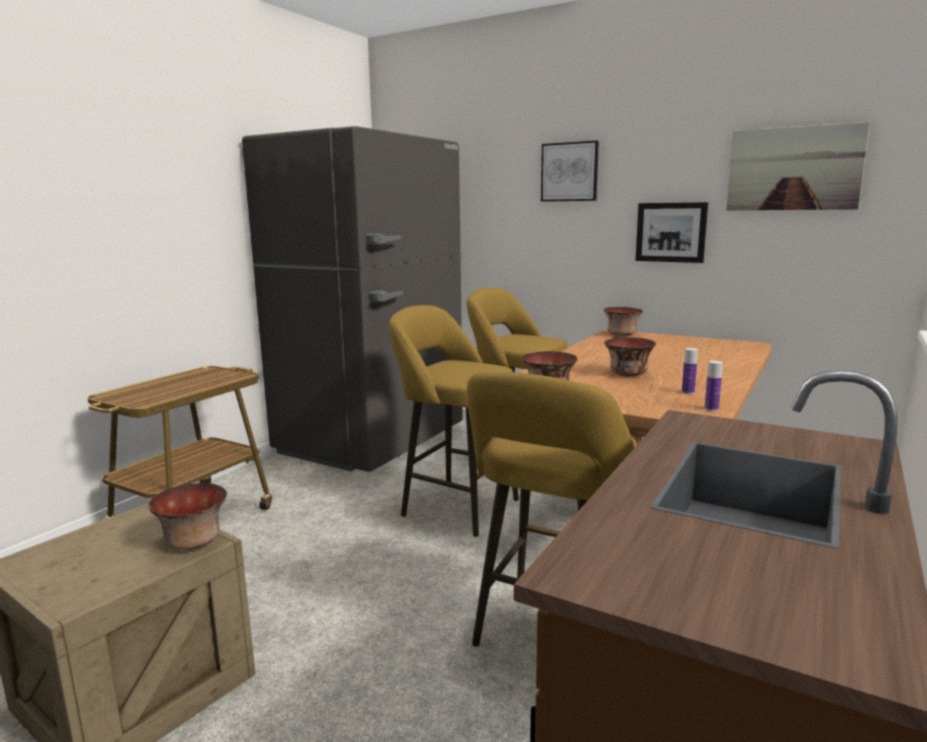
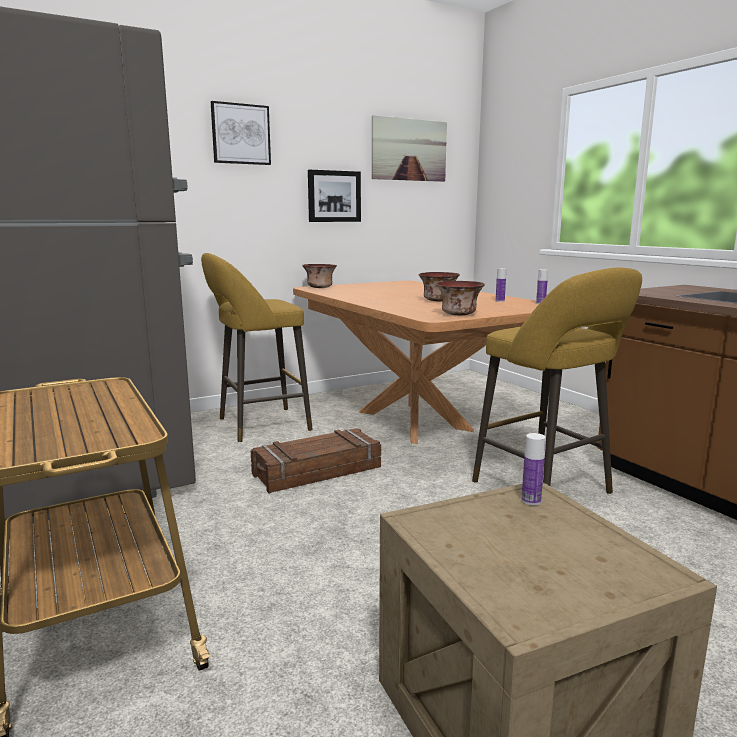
camera: 60 degrees left, 0 degrees up
bowl [148,483,227,549] -> bottle [521,433,546,505]
yellow stool [389,305,519,537] -> crate [251,428,381,493]

